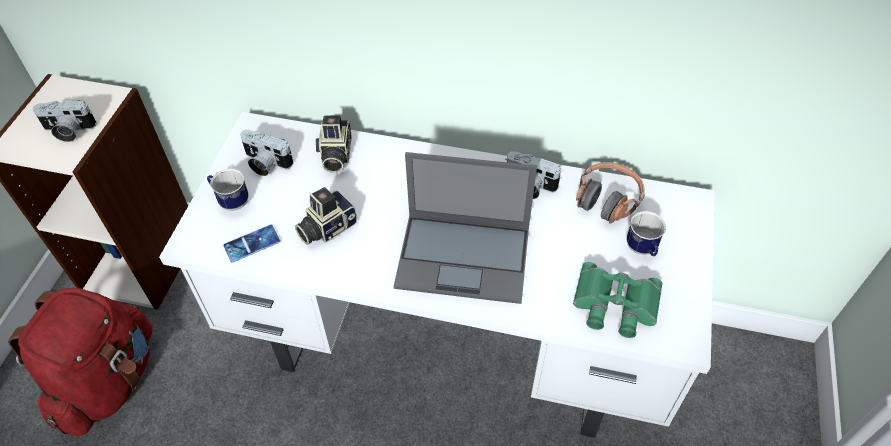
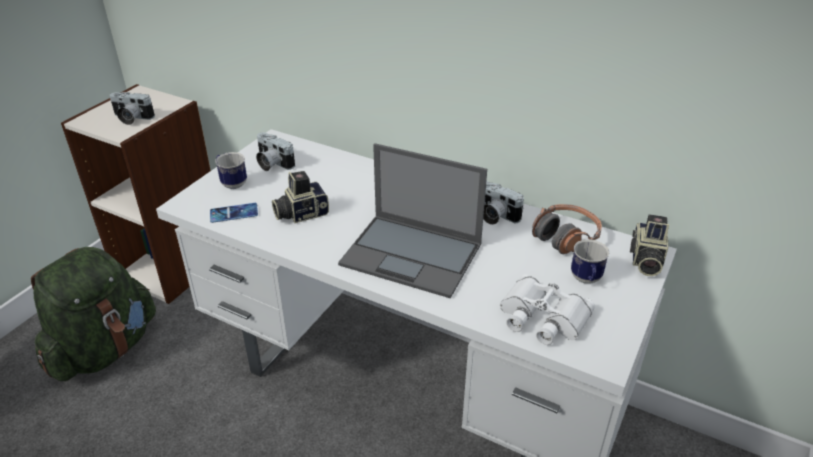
camera: 15 degrees right, 15 degrees down
red backpack [8,288,153,436] -> green backpack [31,247,156,381]
camera [316,115,352,173] -> camera moved to [630,214,669,276]
green binoculars [573,262,662,338] -> white binoculars [500,274,595,345]

